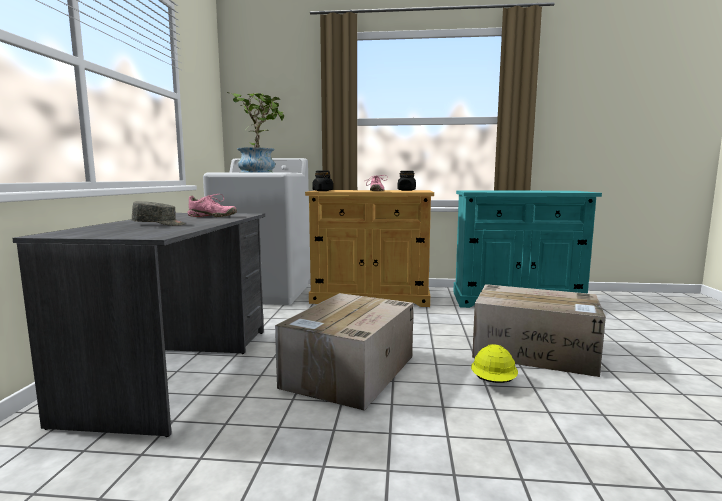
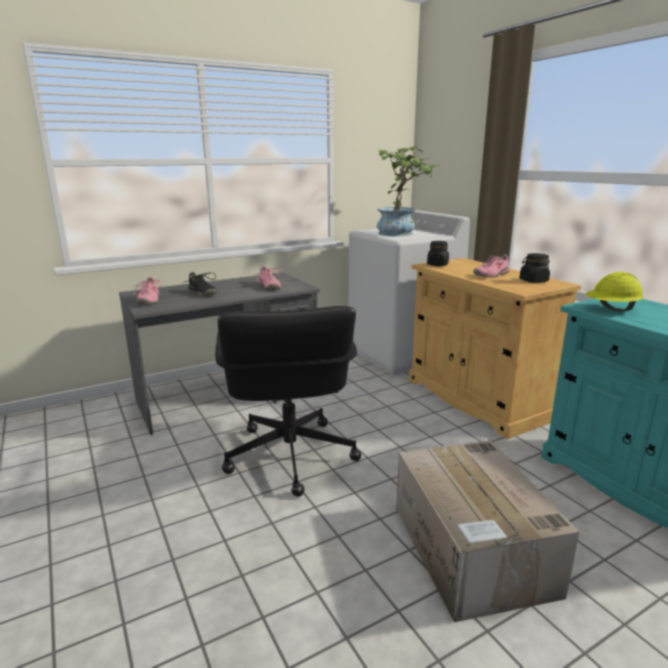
camera: 55 degrees right, 10 degrees up
grey cap [132,201,186,226] -> black shoe [183,272,217,296]
cardboard box [275,293,413,410] -> black office chair [215,306,361,497]
yellow hard hat [471,344,518,383] -> yellow hard hat moved to [586,272,644,311]
none -> pink shoe [133,277,162,304]

